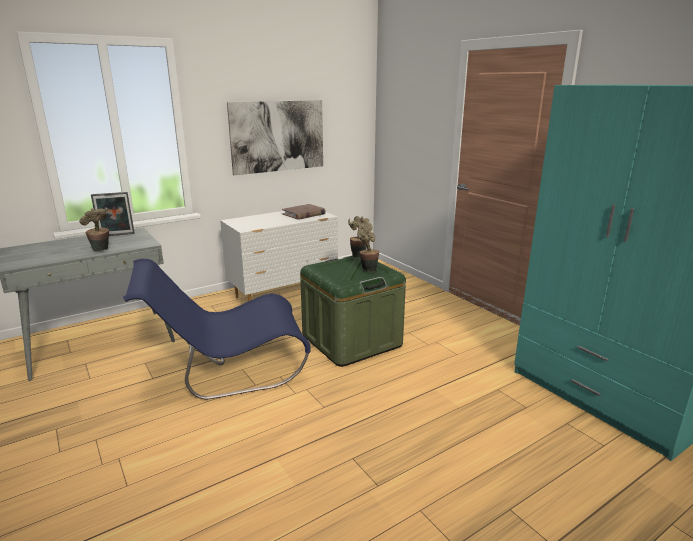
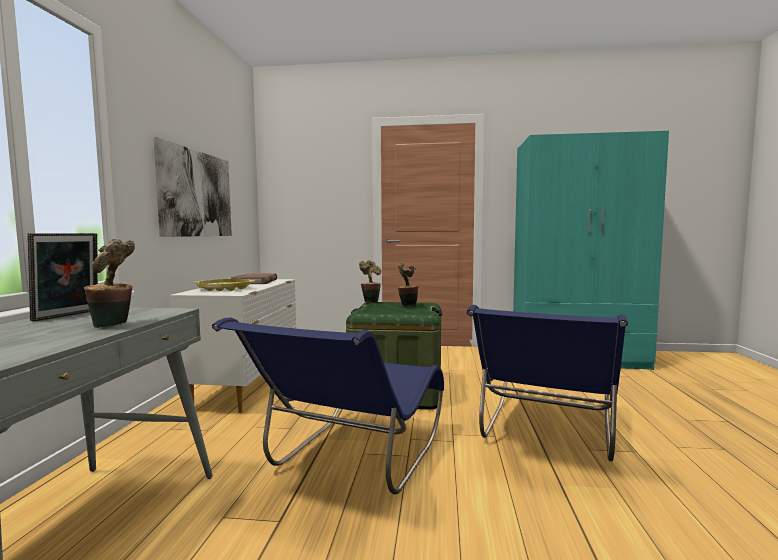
camera: 50 degrees left, 15 degrees down
none -> yellow tray [193,279,255,291]
none -> blue chair [467,305,628,462]

